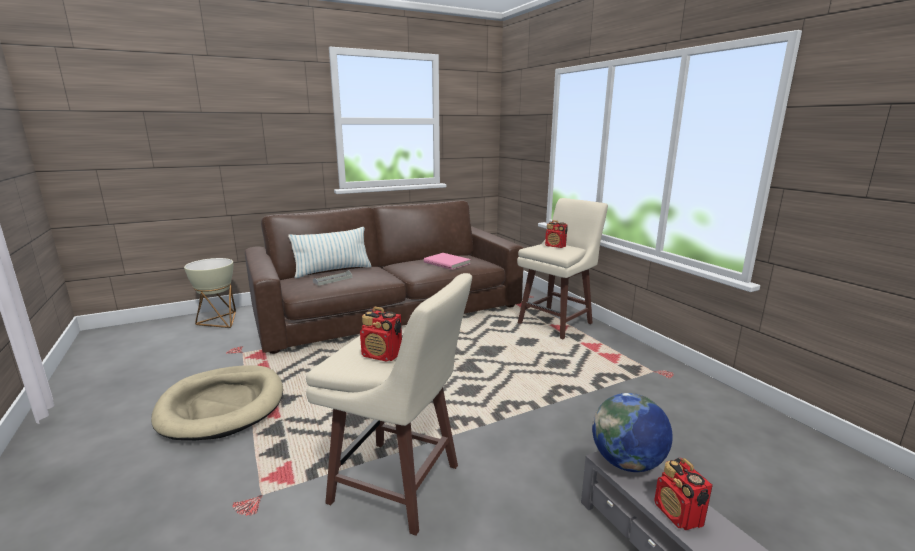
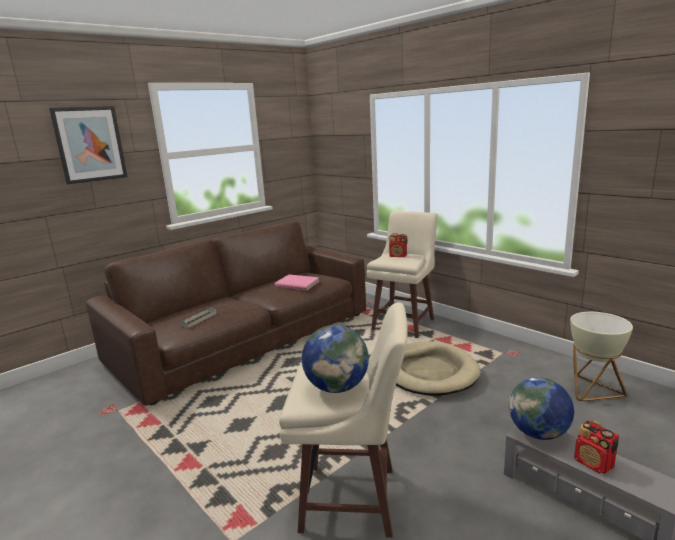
camera: 15 degrees left, 0 degrees up
beige dog bed [151,365,283,440] -> beige dog bed moved to [396,341,481,396]
planter [184,258,236,328] -> planter moved to [570,312,633,401]
pillow [288,227,372,279] -> none
radio [360,307,402,362] -> globe [302,325,369,393]
none -> picture [49,106,128,184]

